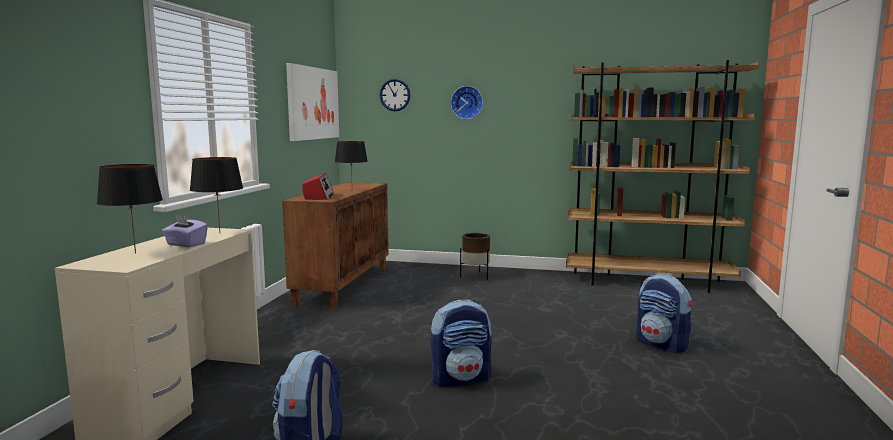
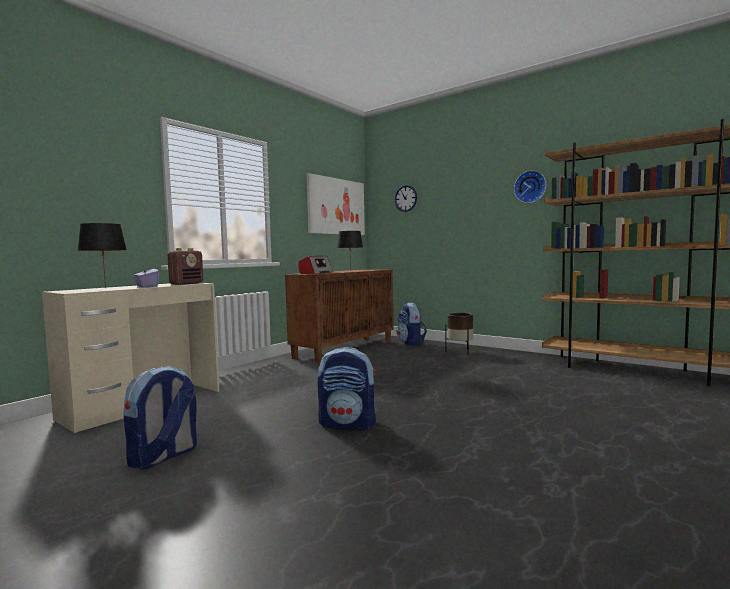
camera: 25 degrees right, 5 degrees down
black table lamp [190,157,243,232] -> radio [167,248,203,285]
wall clock [451,86,483,120] -> wall clock moved to [514,170,546,203]
backpack [636,275,693,353] -> backpack moved to [397,303,427,346]

